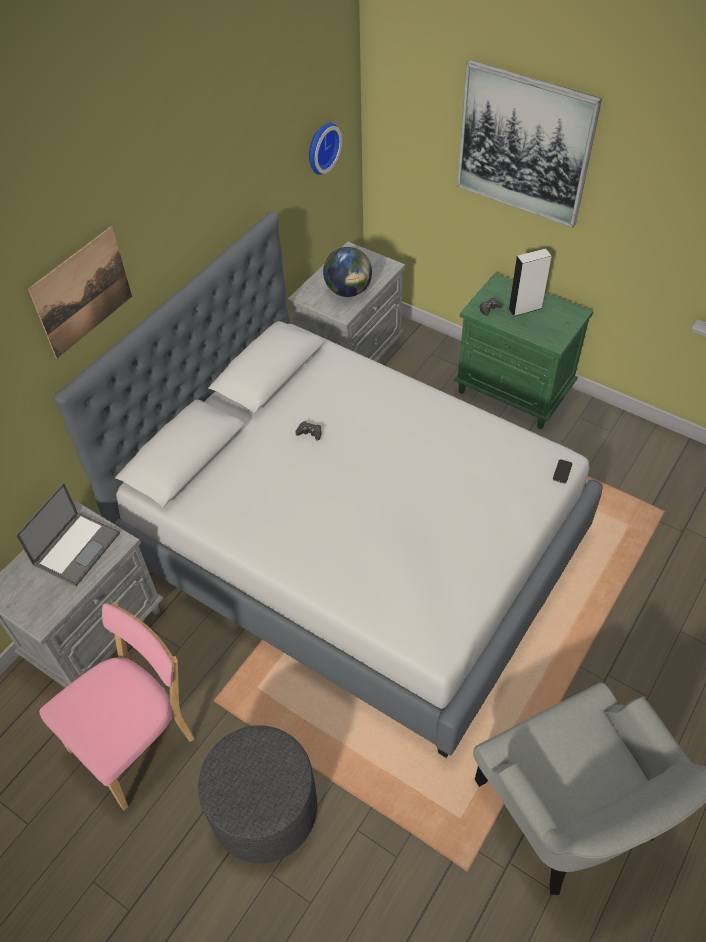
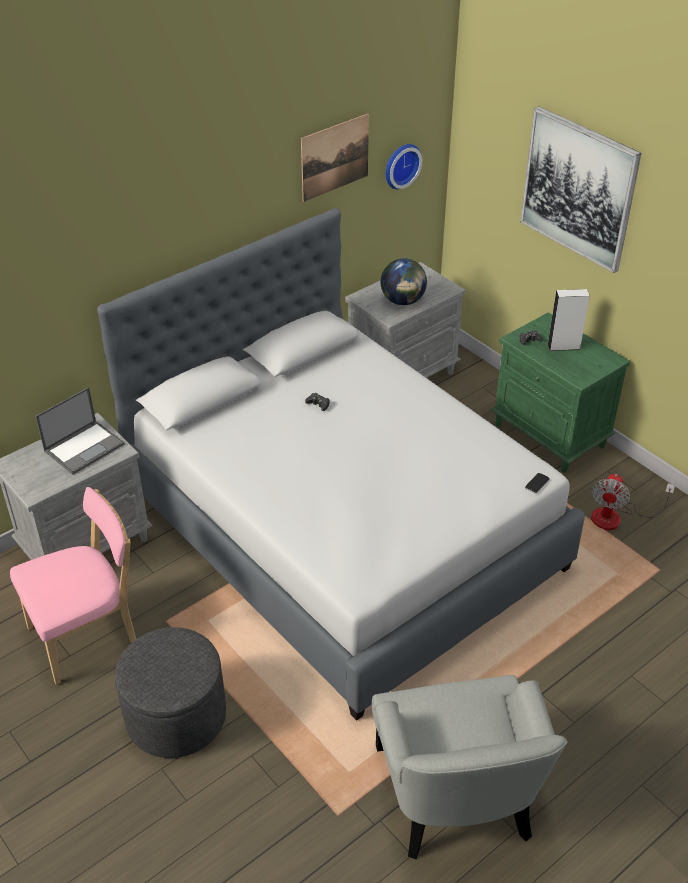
camera: 15 degrees right, 10 degrees down
picture [28,226,132,358] -> picture moved to [301,114,369,202]
none -> fan [591,474,675,530]

